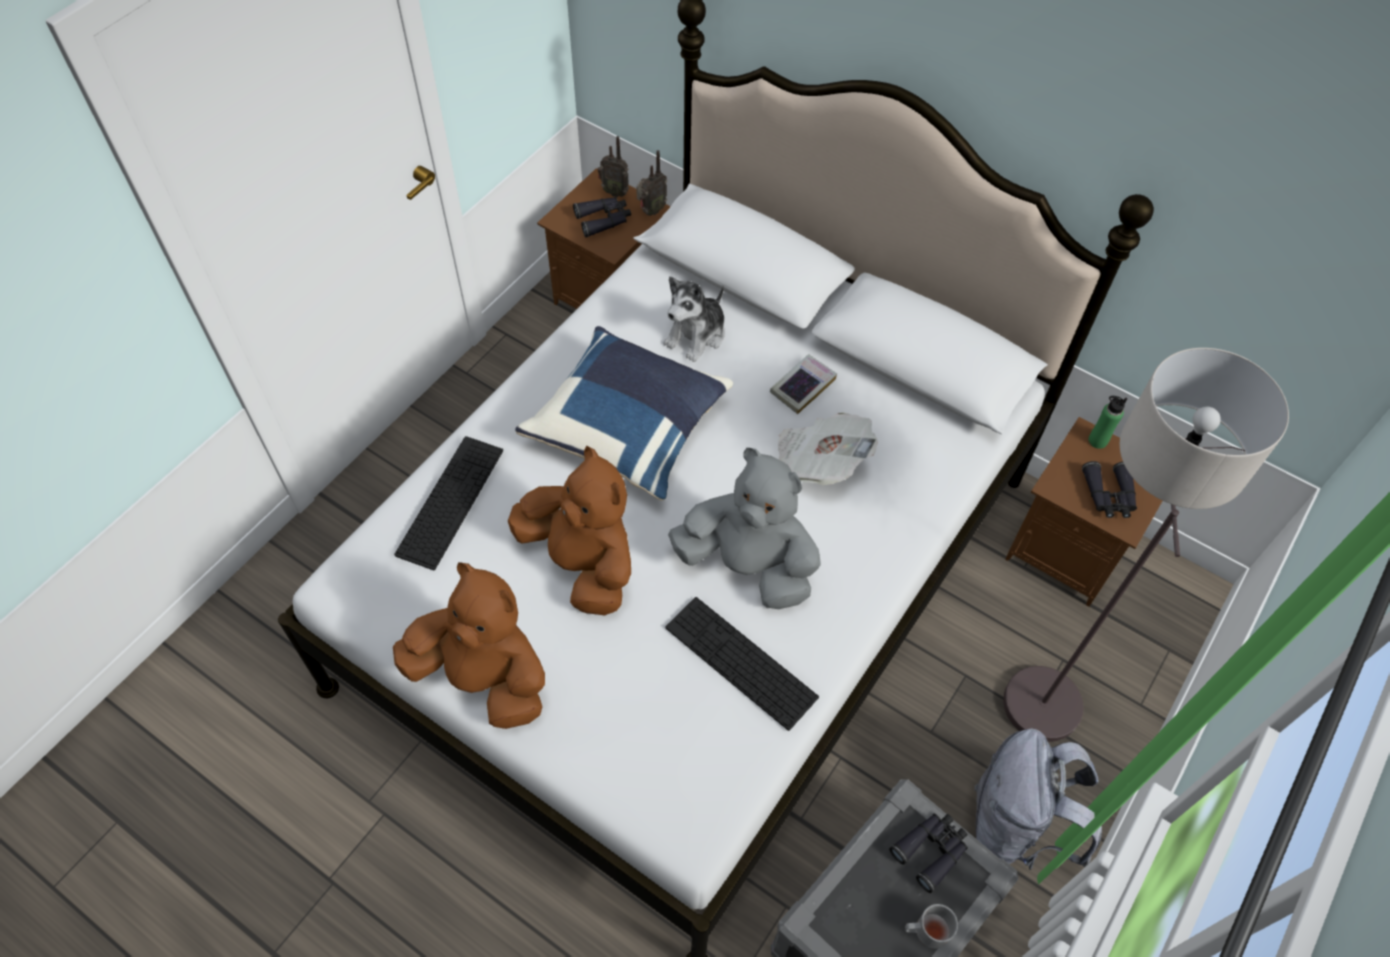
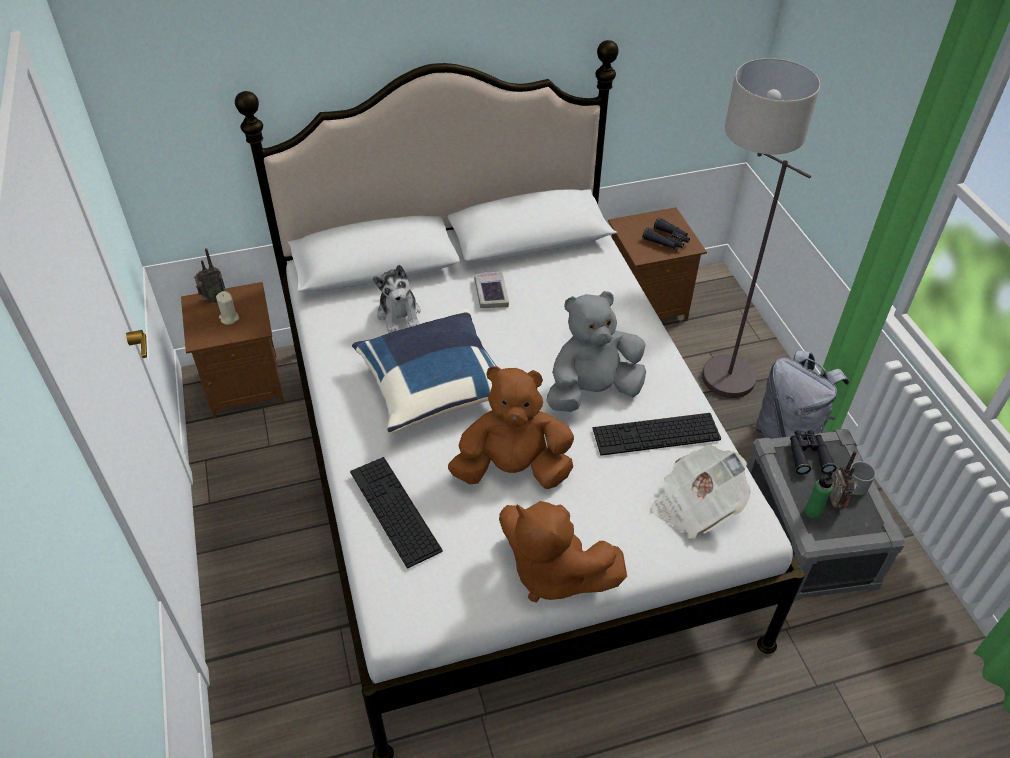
camera: 50 degrees left, 10 degrees down
brown plush toy [393,562,545,729] -> brown plush toy turned 120 degrees counterclockwise [499,501,627,603]
black binoculars [573,197,631,237] -> beige candle [216,291,239,325]
radio [636,150,667,216] -> radio moved to [830,451,857,509]
newspaper [778,412,878,485] -> newspaper moved to [651,445,751,538]
green bottle [1088,396,1127,449] -> green bottle moved to [805,471,833,519]

